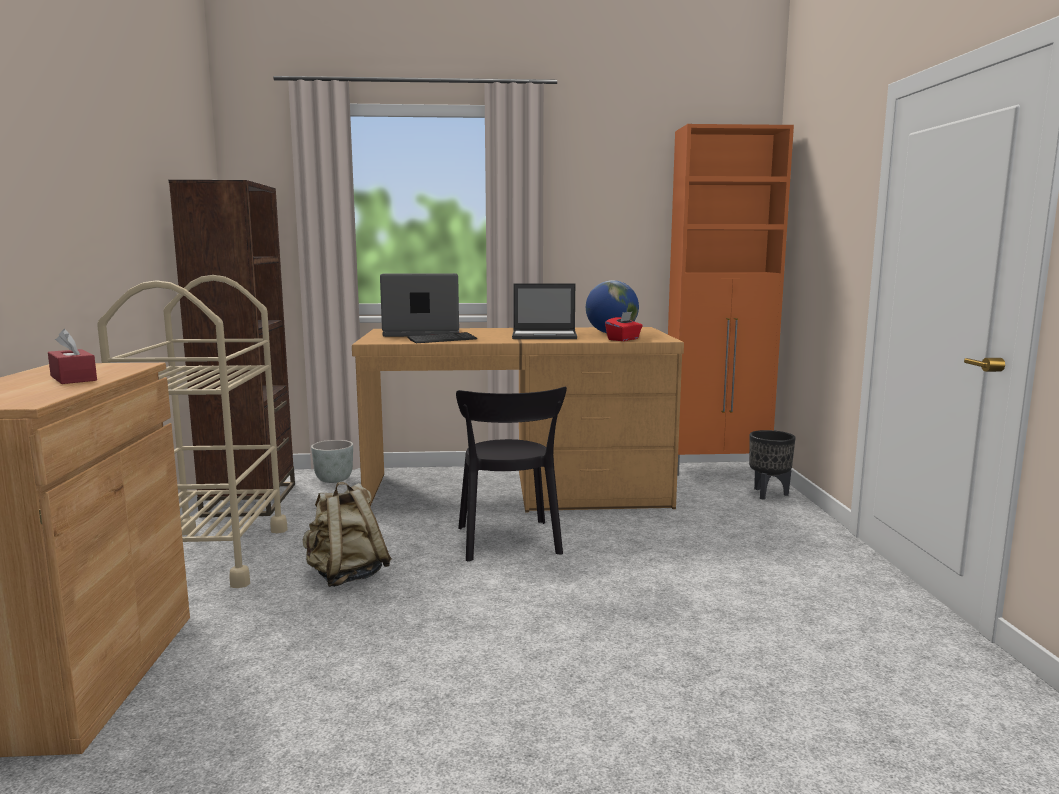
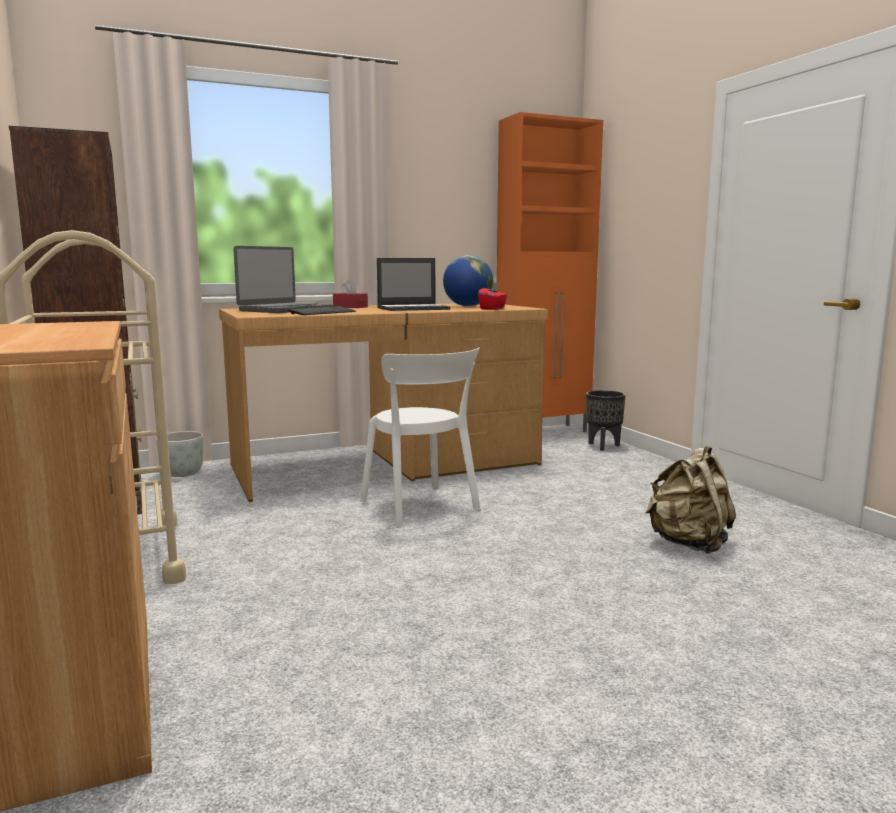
camera: 20 degrees left, 0 degrees up
red tissue box [48,329,97,384] -> red tissue box moved to [333,280,368,308]
beige backpack [303,482,392,587] -> beige backpack moved to [645,446,736,554]
laptop [380,273,459,337] -> laptop turned 150 degrees clockwise [233,246,334,313]
black chair [456,387,567,561] -> white chair [360,348,481,528]

